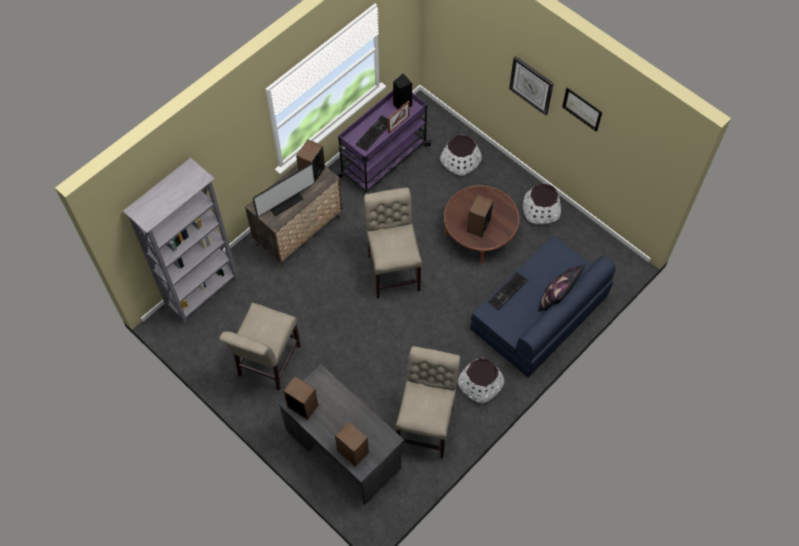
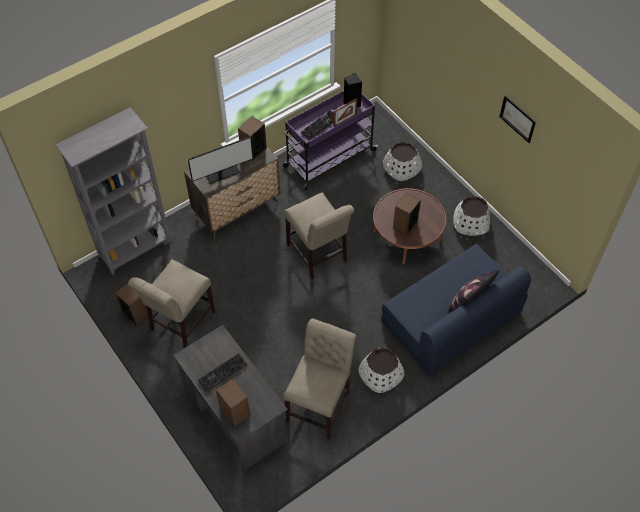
camera: 10 degrees right, 5 degrees down
speaker [283,376,318,420] -> speaker moved to [115,283,148,325]
beige chair [364,187,422,299] -> beige chair turned 150 degrees clockwise [284,192,354,279]
keyboard [488,272,528,310] -> keyboard moved to [198,353,247,392]
wall clock [509,56,554,116] -> none

